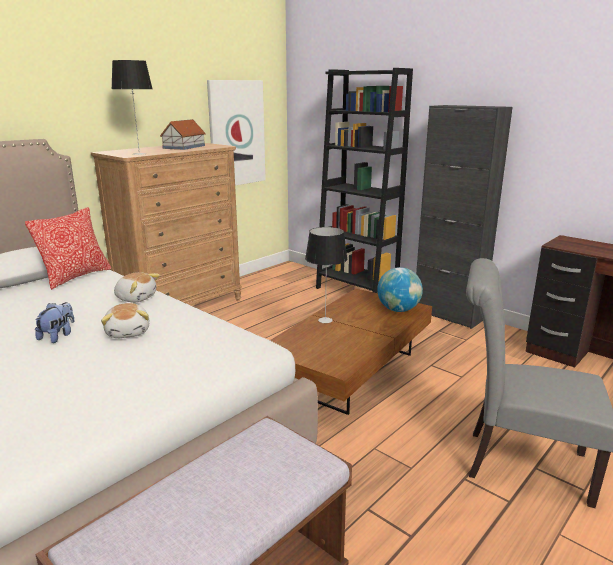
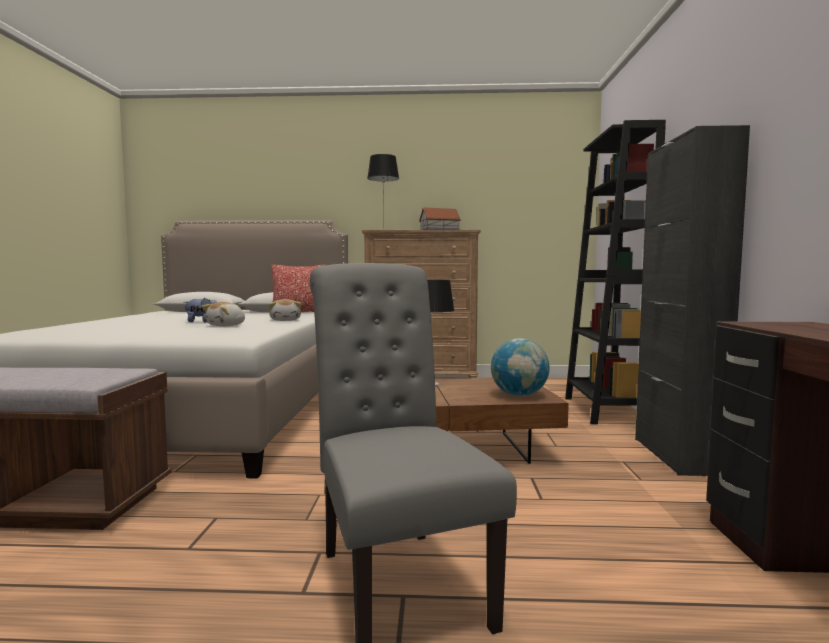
camera: 50 degrees right, 15 degrees down
picture [207,80,266,185] -> none

